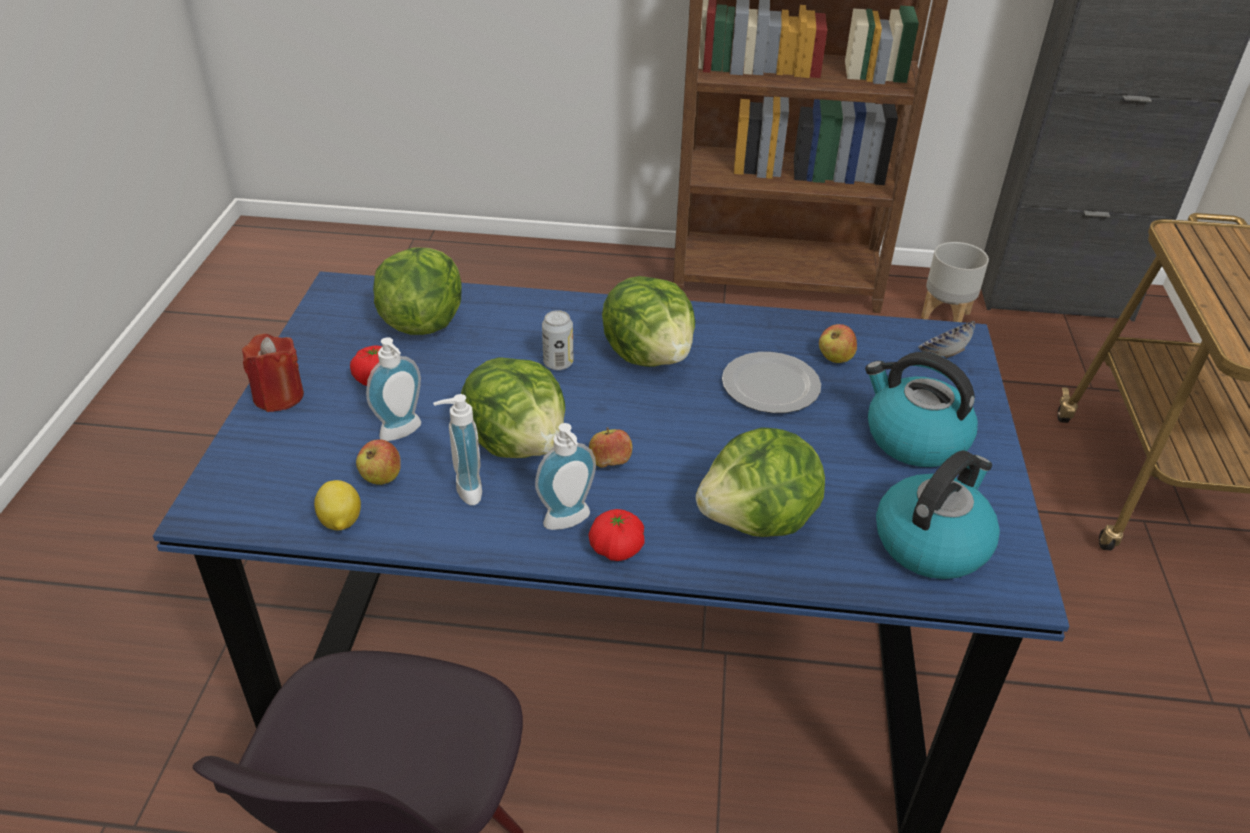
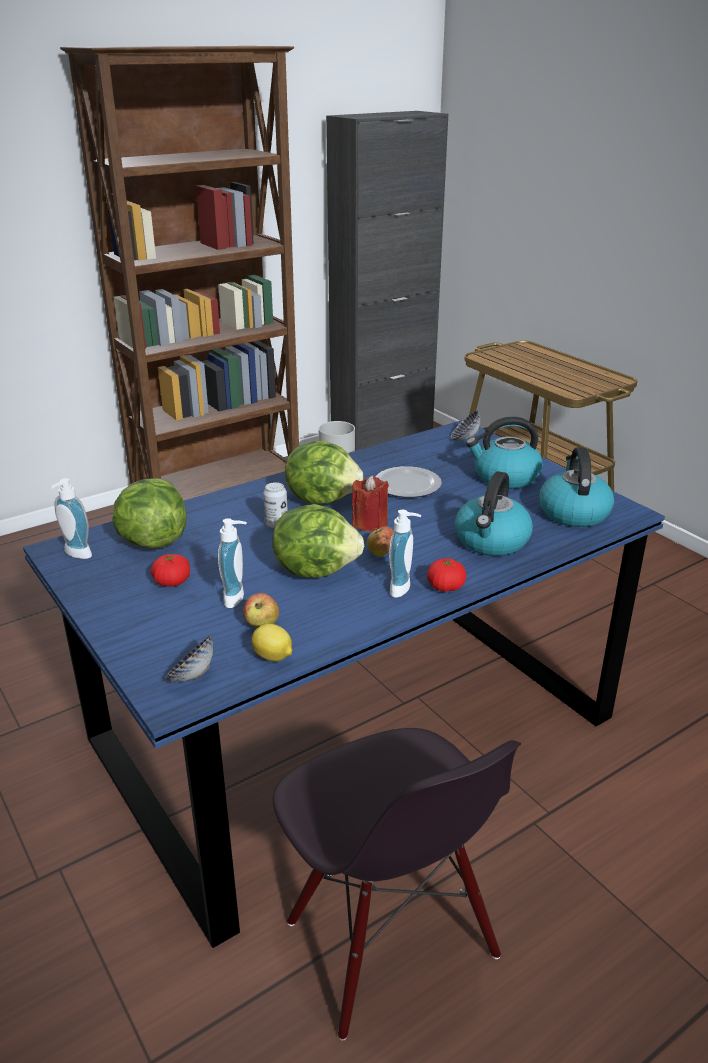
camera: 40 degrees left, 10 degrees down
red candle [242,334,304,412] -> red candle moved to [352,476,389,532]
soap dispenser [433,394,482,505] -> soap dispenser moved to [50,478,92,559]
lettuce [696,427,825,537] -> kettle [455,471,533,556]
apple [819,324,857,363] -> none
none -> bowl [165,636,213,682]

